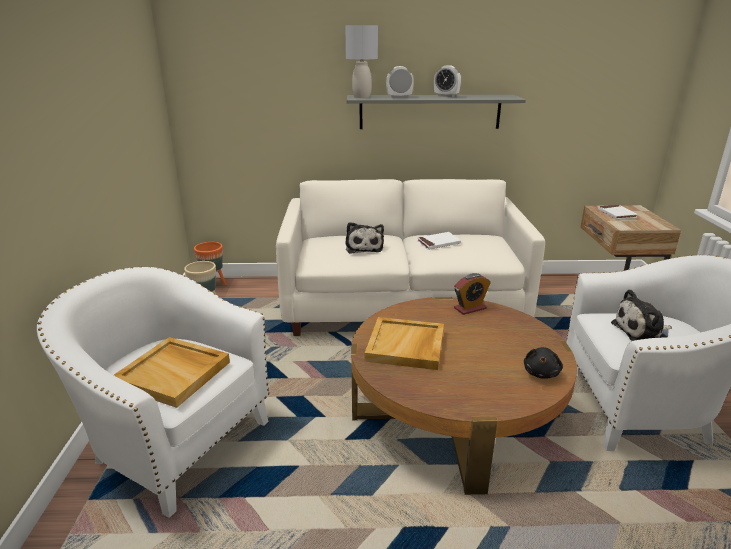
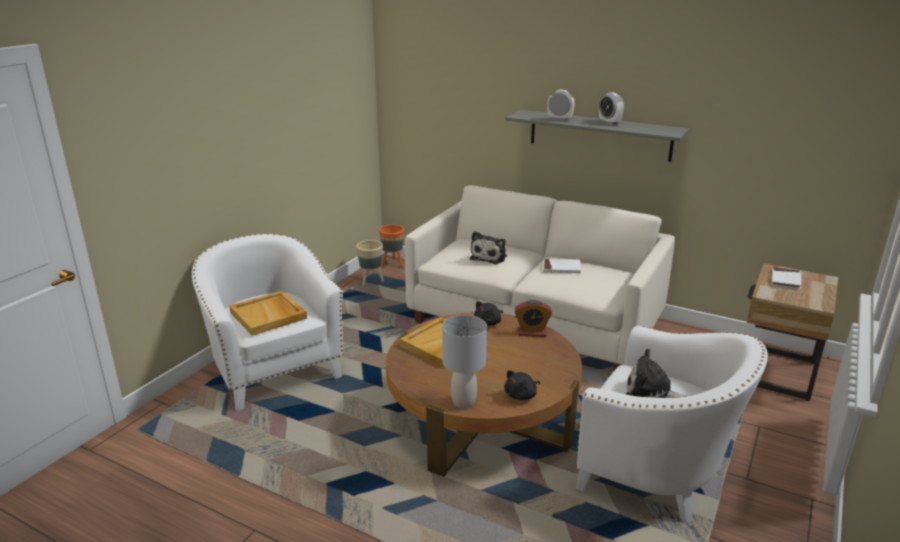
camera: 30 degrees right, 0 degrees up
grey table lamp [345,25,378,98] -> grey table lamp moved to [442,315,487,409]
none -> black plush toy [474,301,503,325]

